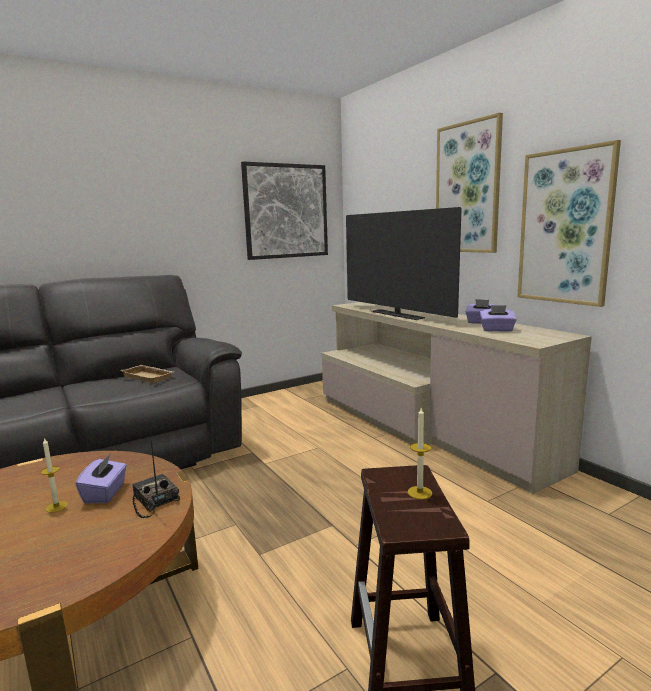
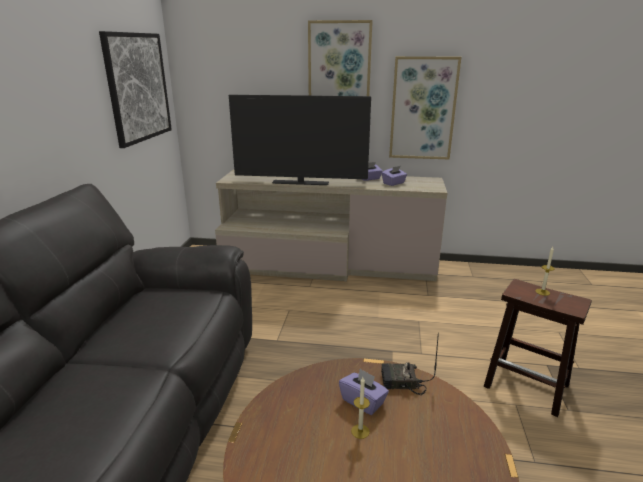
camera: 50 degrees left, 10 degrees up
beige tray [121,365,173,383] -> none

